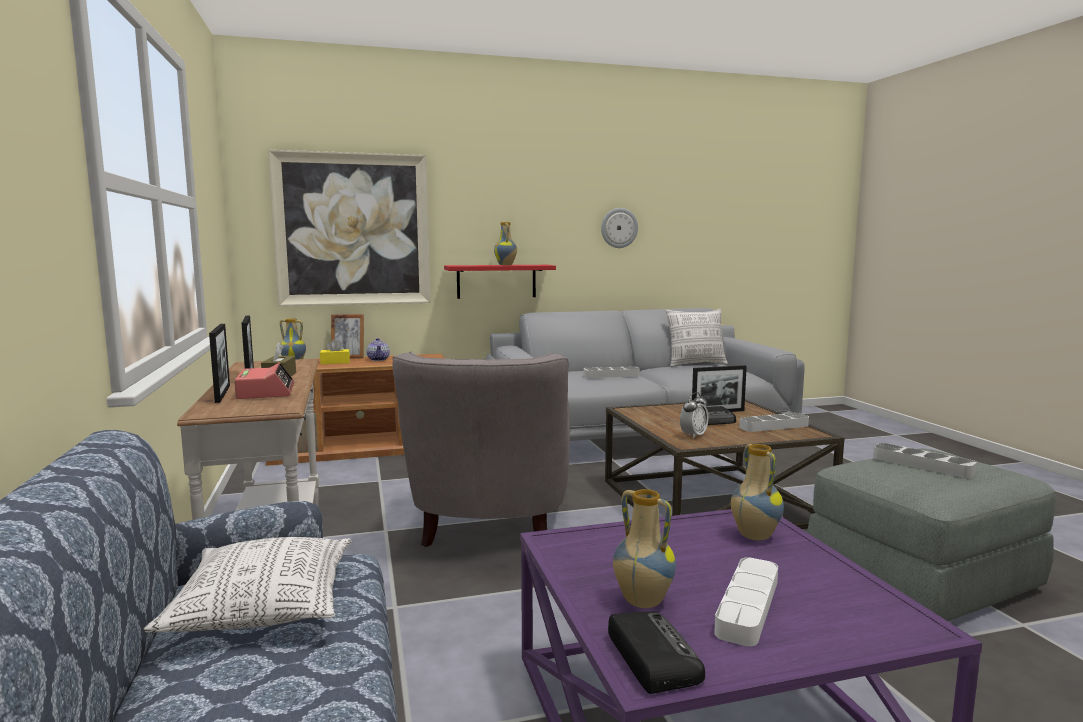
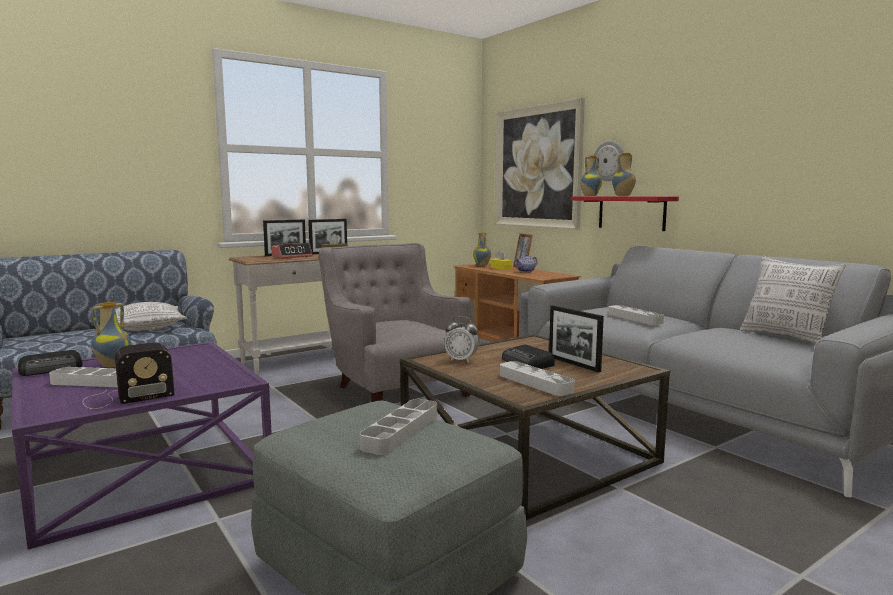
camera: 70 degrees right, 0 degrees up
grey armchair [393,352,570,547] -> grey armchair turned 75 degrees clockwise [319,243,479,402]
wall clock [601,208,638,248] -> wall clock moved to [594,140,624,181]
vase [731,444,784,540] -> vase moved to [580,155,602,196]
none -> radio [82,342,175,409]

